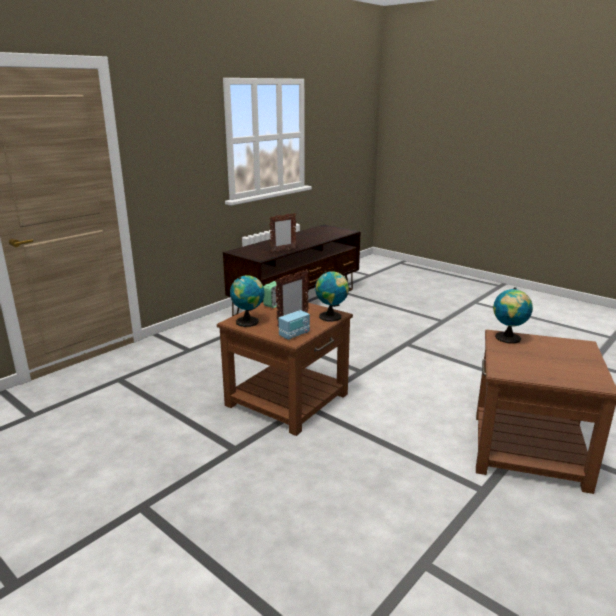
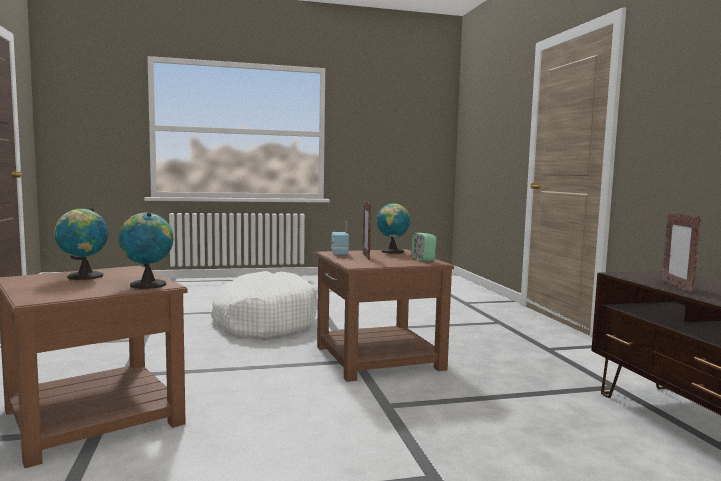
camera: 125 degrees right, 15 degrees down
globe [315,271,349,322] -> globe moved to [54,208,108,280]
none -> white dog bed [211,271,317,338]

